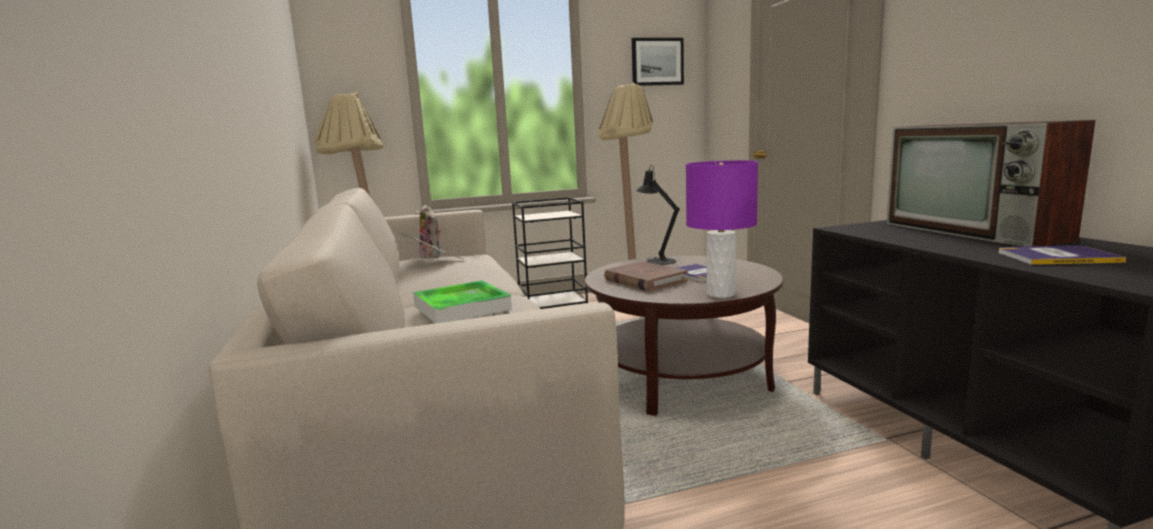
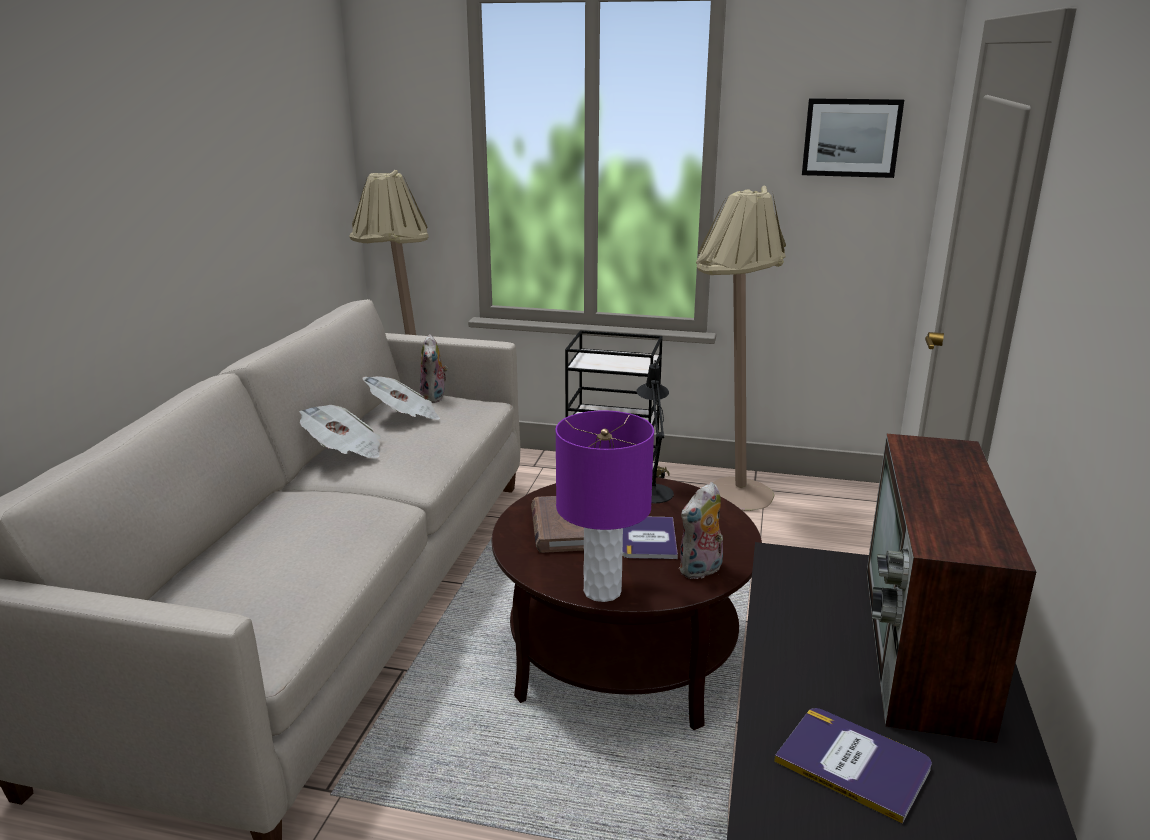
camera: 30 degrees right, 10 degrees up
tray [413,280,512,324] -> none
none -> newspaper [299,405,381,459]
none -> plush toy [679,482,723,579]

